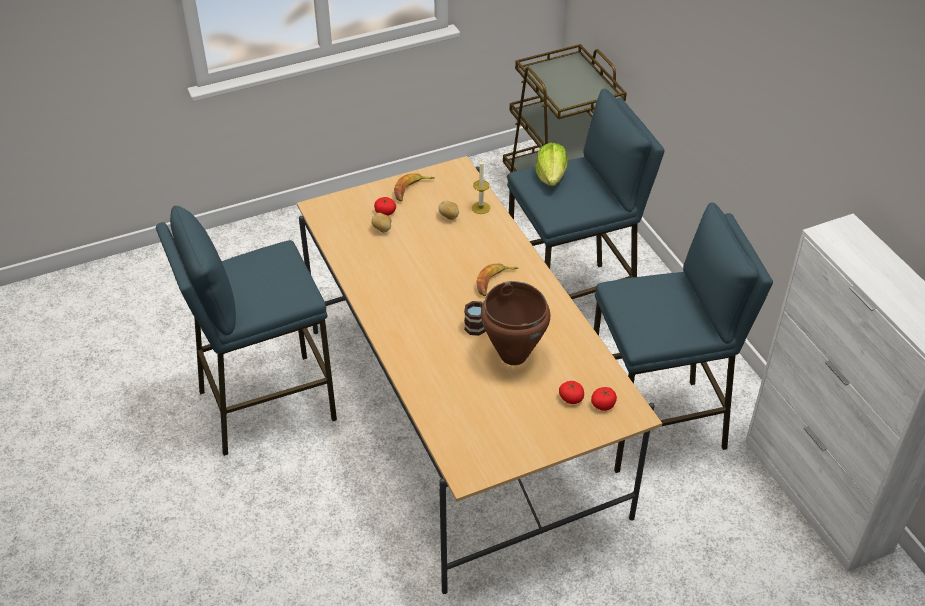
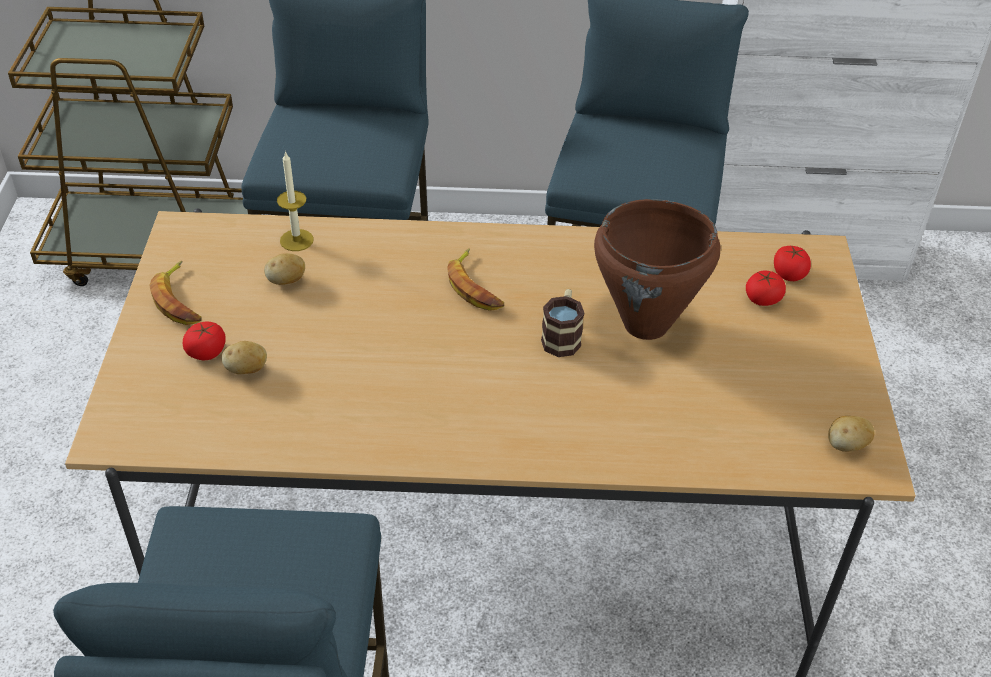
camera: 65 degrees left, 0 degrees up
lettuce [535,143,568,186] -> none
none -> potato [828,416,875,452]

